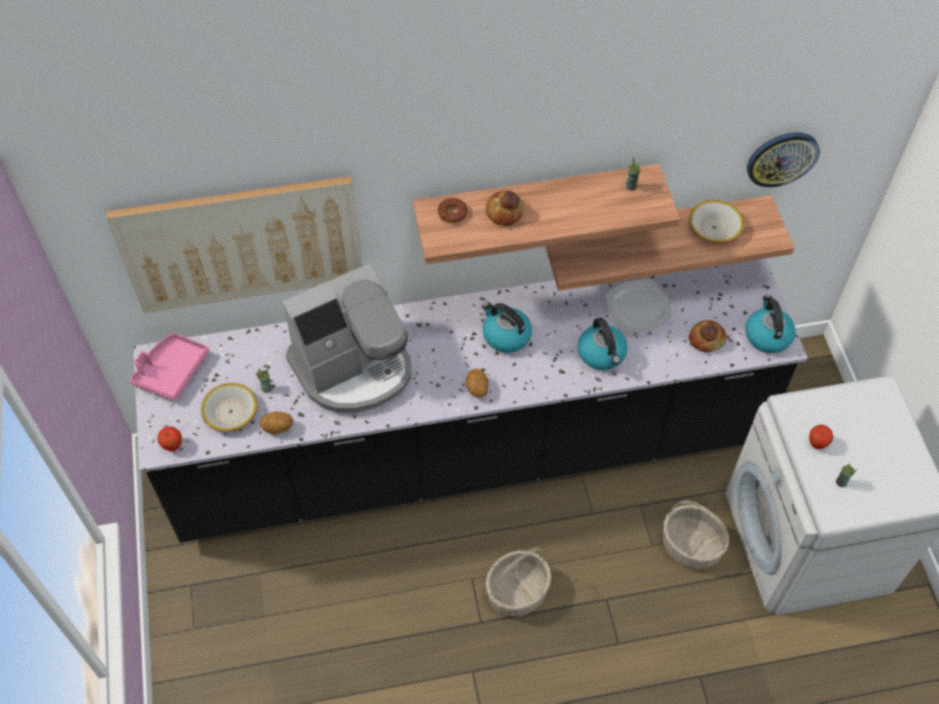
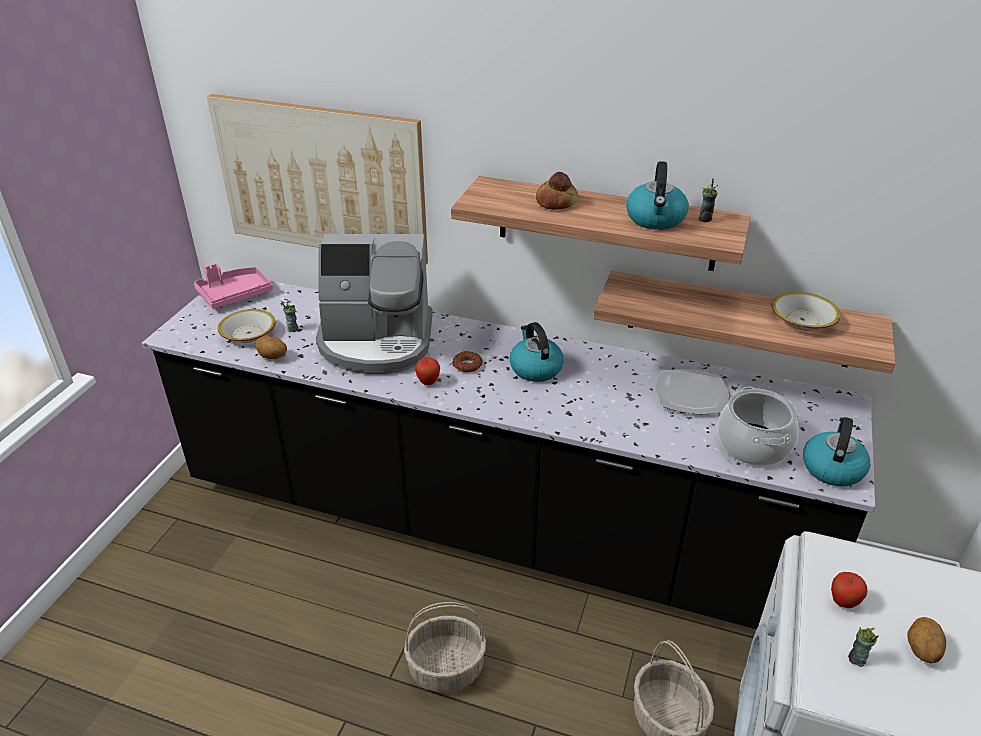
camera: 30 degrees right, 20 degrees down
apple [158,427,182,451] -> apple moved to [415,357,440,385]
donut [438,198,468,223] -> donut moved to [452,351,483,373]
potato [466,369,489,398] -> potato moved to [907,617,946,663]
kettle [578,317,628,370] -> kettle moved to [626,161,689,230]
bread [689,320,727,352] -> cooking pot [717,387,799,466]
wall clock [747,133,820,187] -> none

